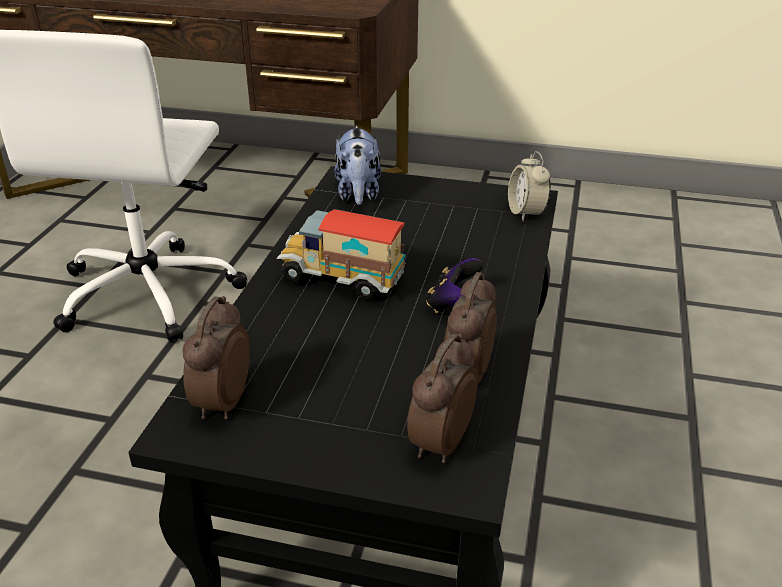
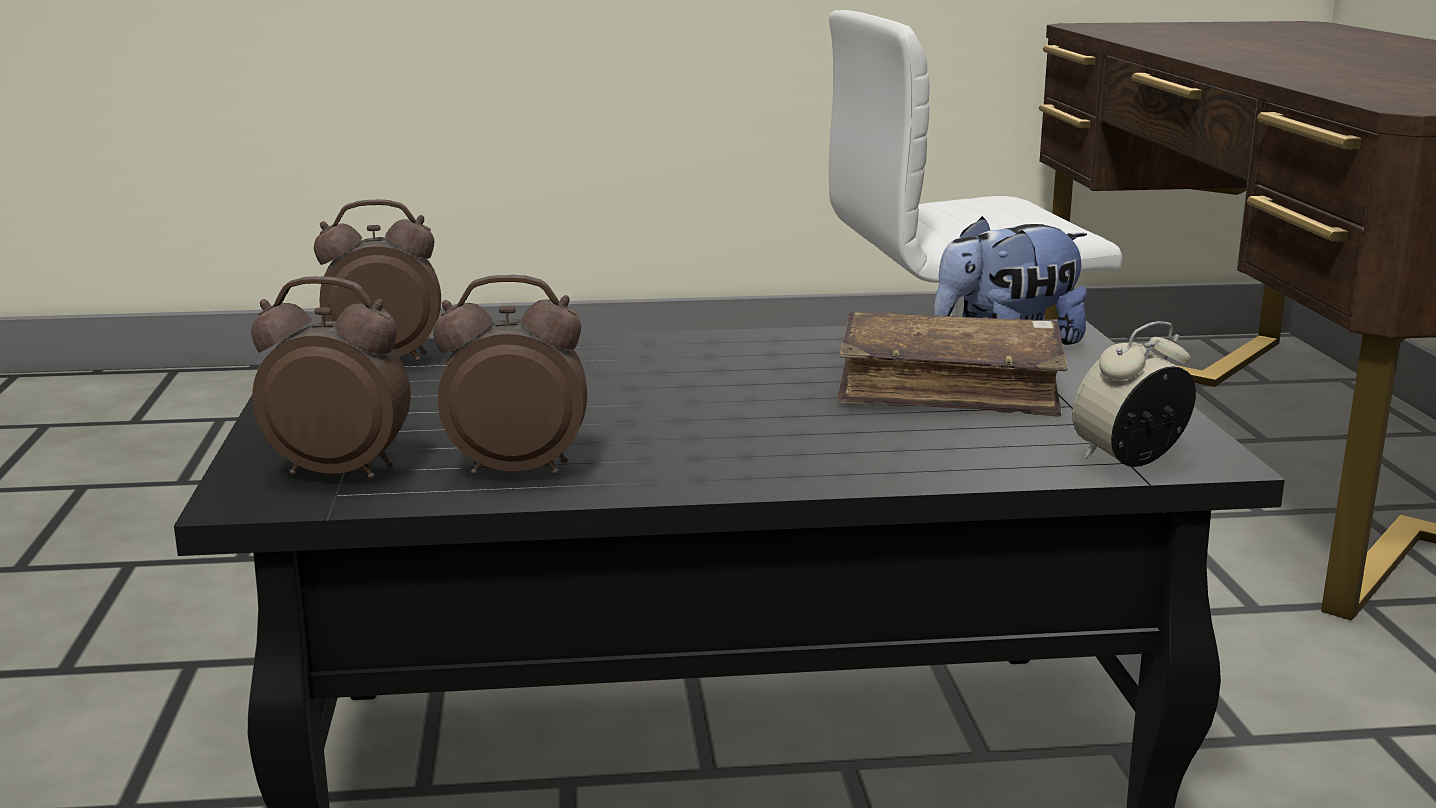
camera: 70 degrees right, 15 degrees down
toy truck [277,209,406,300] -> none
game controller [426,258,483,313] -> none
none -> brown book [837,312,1068,417]

